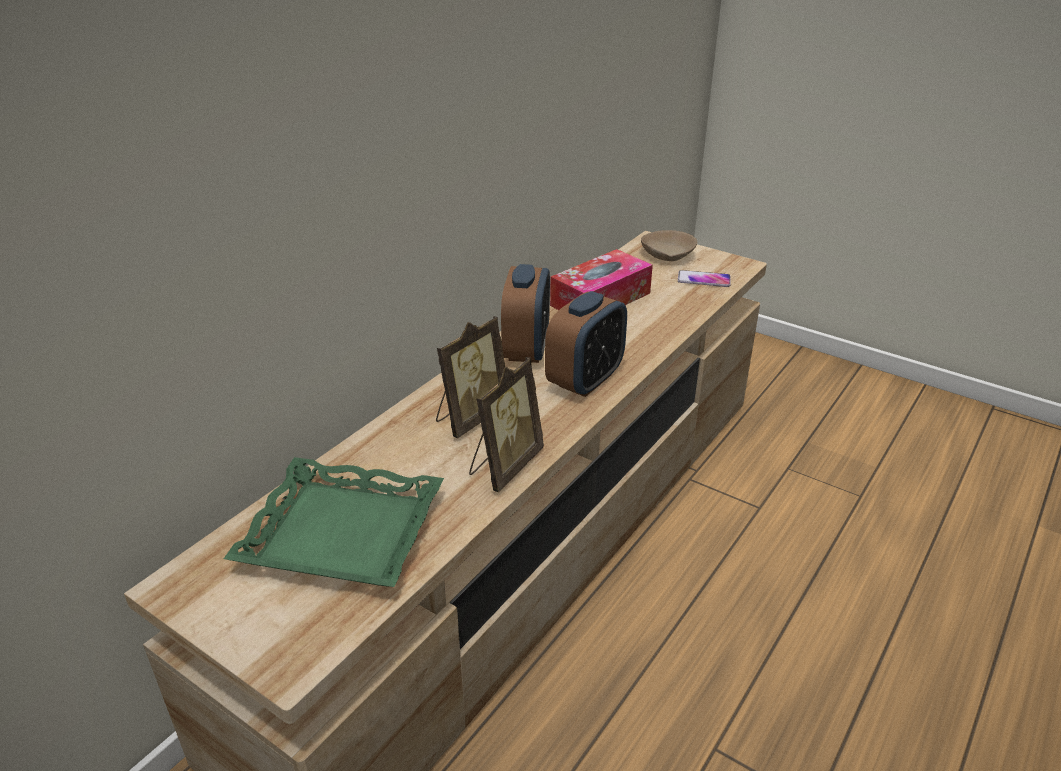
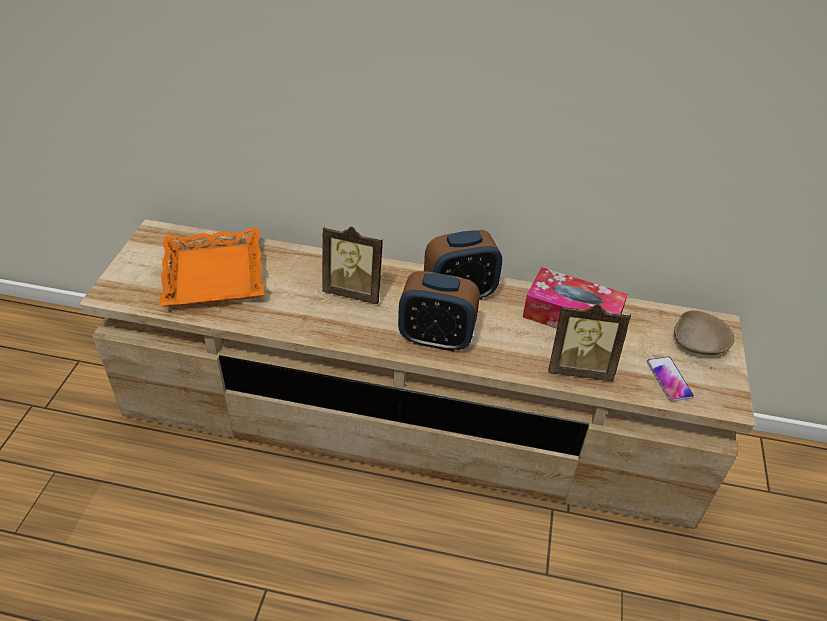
camera: 65 degrees right, 10 degrees up
green tray [224,457,444,587] -> orange tray [159,228,264,306]
picture frame [469,357,544,492] -> picture frame moved to [548,304,631,381]

